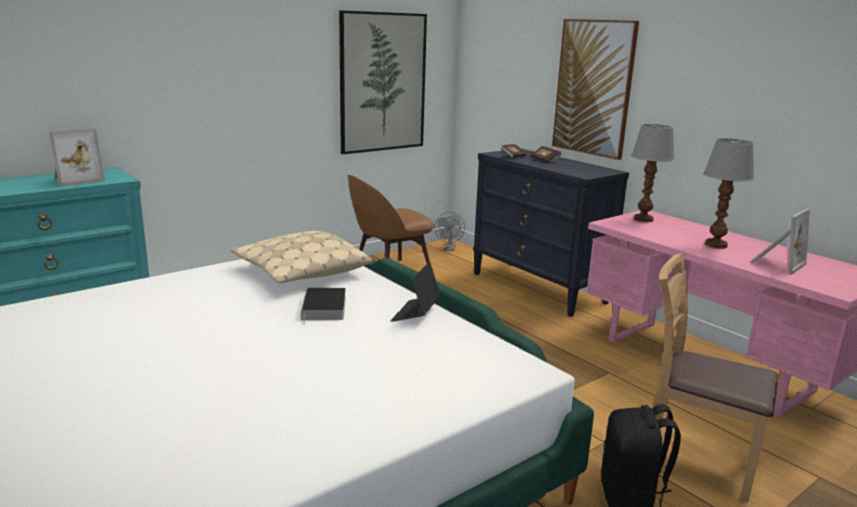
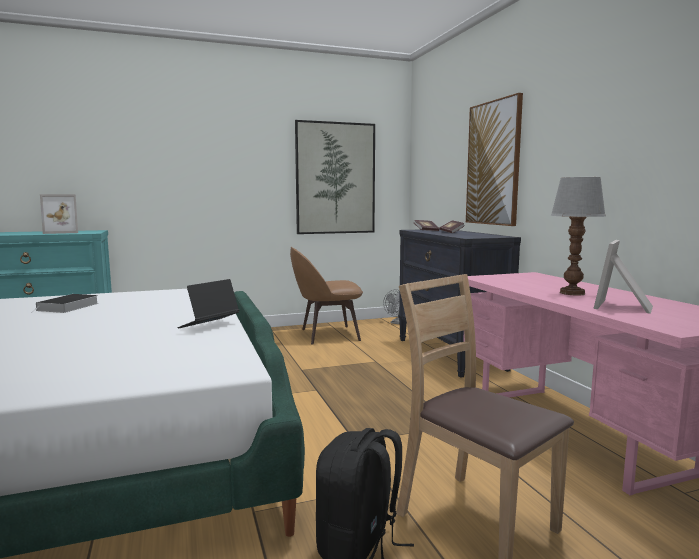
camera: 20 degrees right, 10 degrees down
beige pillow [230,231,372,283] -> none
book [301,288,346,325] -> book moved to [32,294,99,313]
table lamp [631,124,675,222] -> none
picture frame [750,209,810,275] -> picture frame turned 150 degrees clockwise [593,240,653,314]

